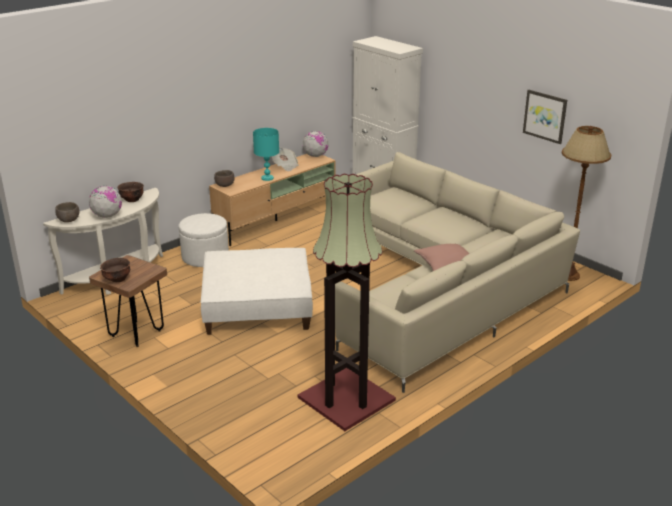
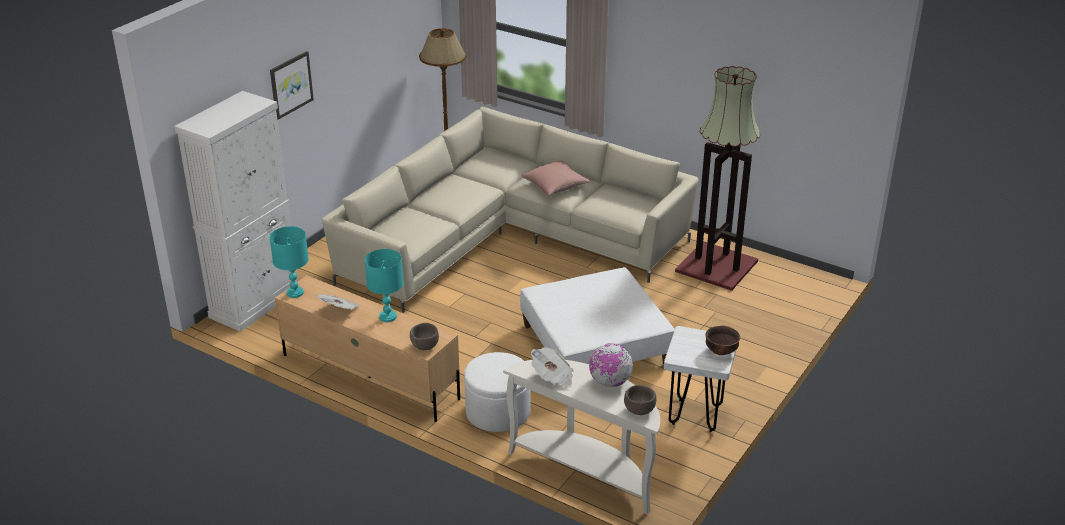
camera: 105 degrees left, 5 degrees up
brown stool [89,255,167,347] -> white stool [664,326,737,432]
brown bowl [117,182,144,202] -> newspaper [531,348,574,388]
globe [303,131,328,157] -> turquoise table lamp [270,226,309,298]
picture [523,90,567,144] -> picture moved to [270,51,314,120]

